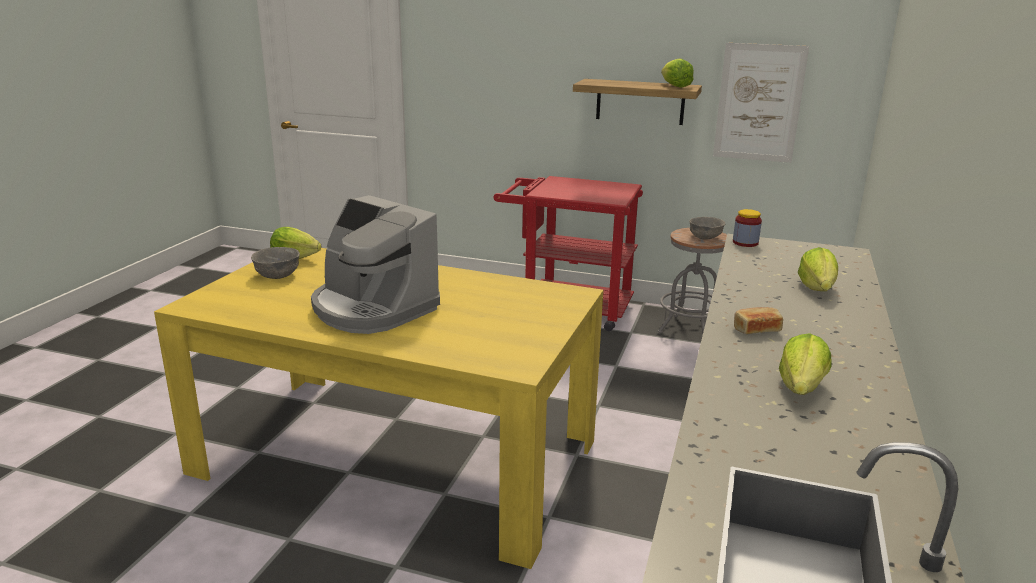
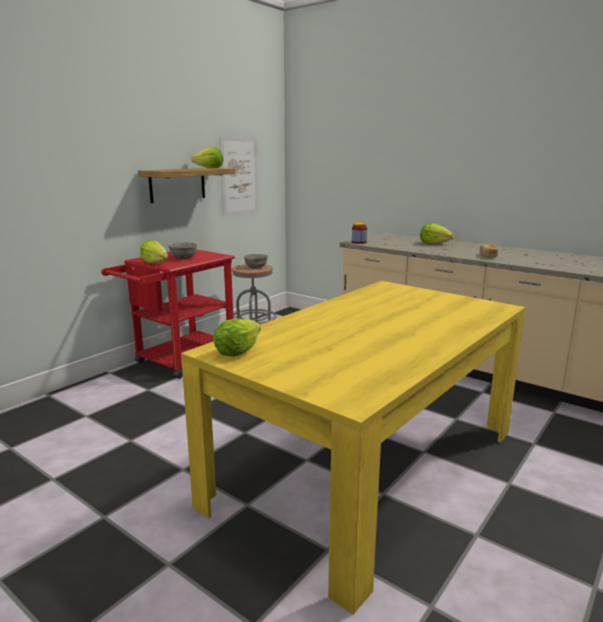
camera: 70 degrees left, 5 degrees down
grey bowl [251,247,300,279] -> grey bowl moved to [168,242,197,259]
coffee machine [311,195,440,334] -> none
lettuce [779,333,832,395] -> lettuce moved to [140,240,168,264]

